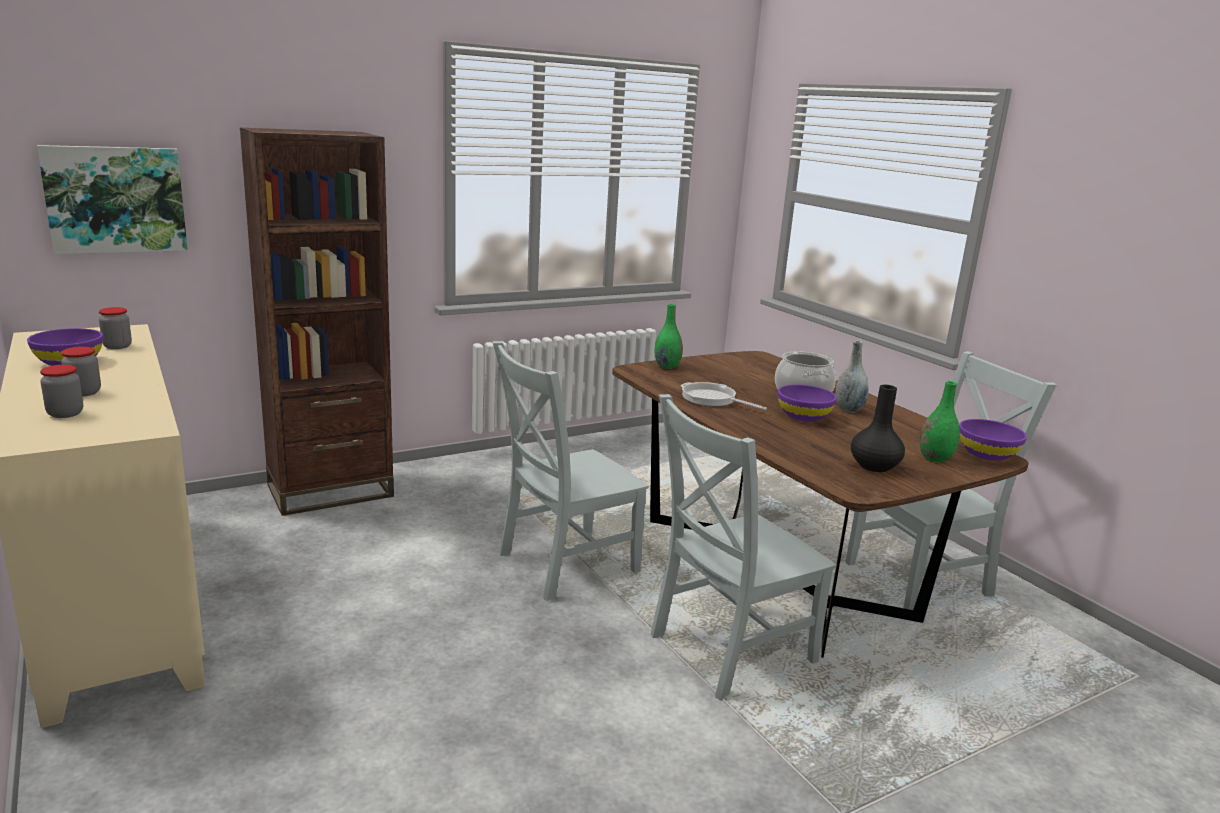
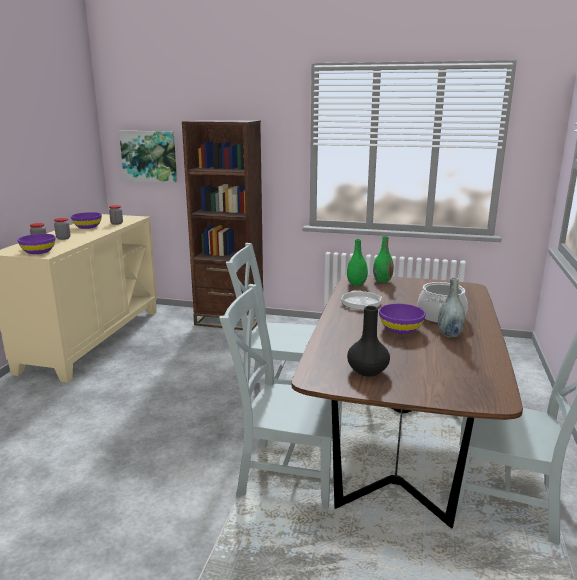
camera: 45 degrees right, 0 degrees up
green vase [920,381,960,462] -> green vase moved to [347,239,368,286]
purple bowl [959,419,1027,461] -> purple bowl moved to [17,234,56,254]

